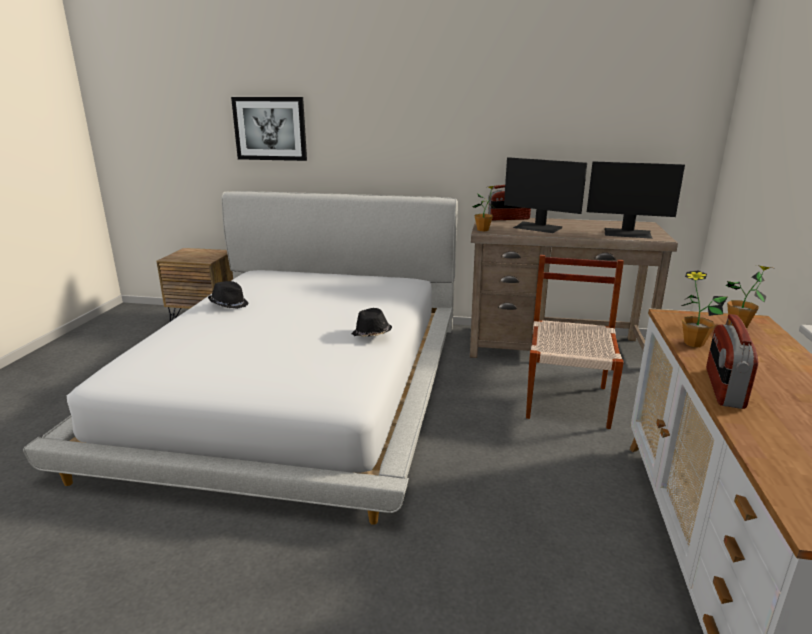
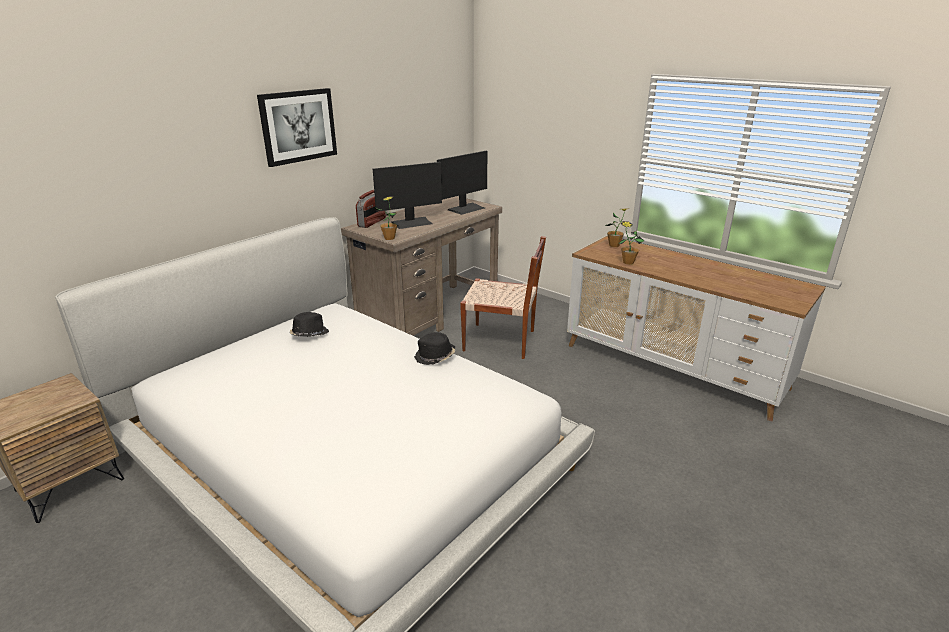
camera: 60 degrees left, 5 degrees up
black hat [208,281,249,309] -> black hat moved to [290,312,329,337]
picture [231,97,307,161] -> picture moved to [257,88,337,167]
chair [526,255,624,429] -> chair turned 150 degrees clockwise [460,236,546,359]
radio [706,314,758,409] -> none

